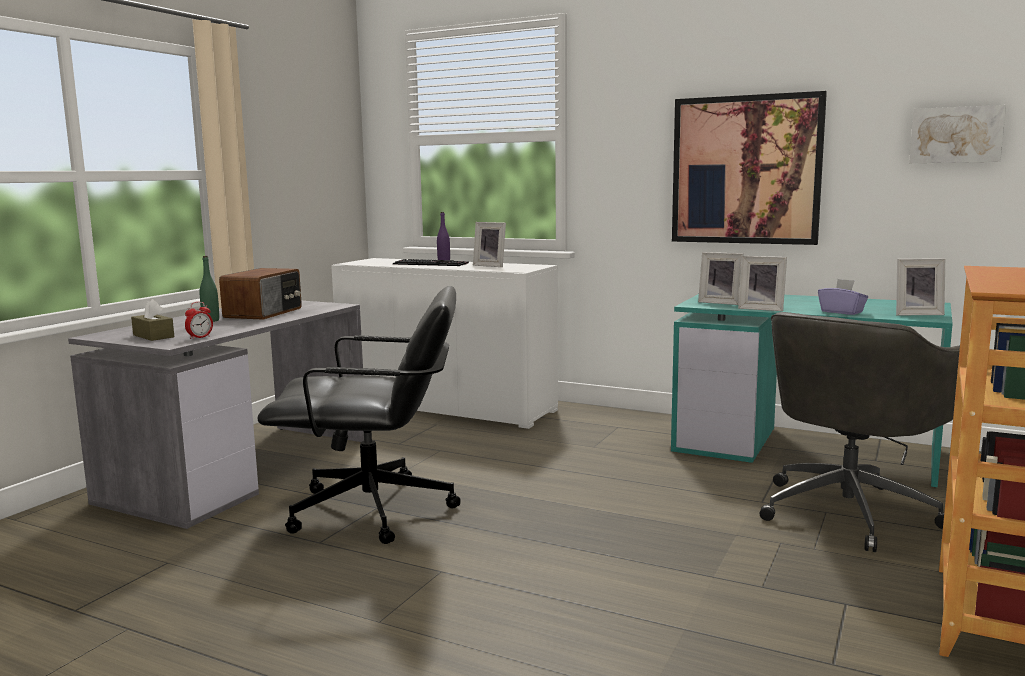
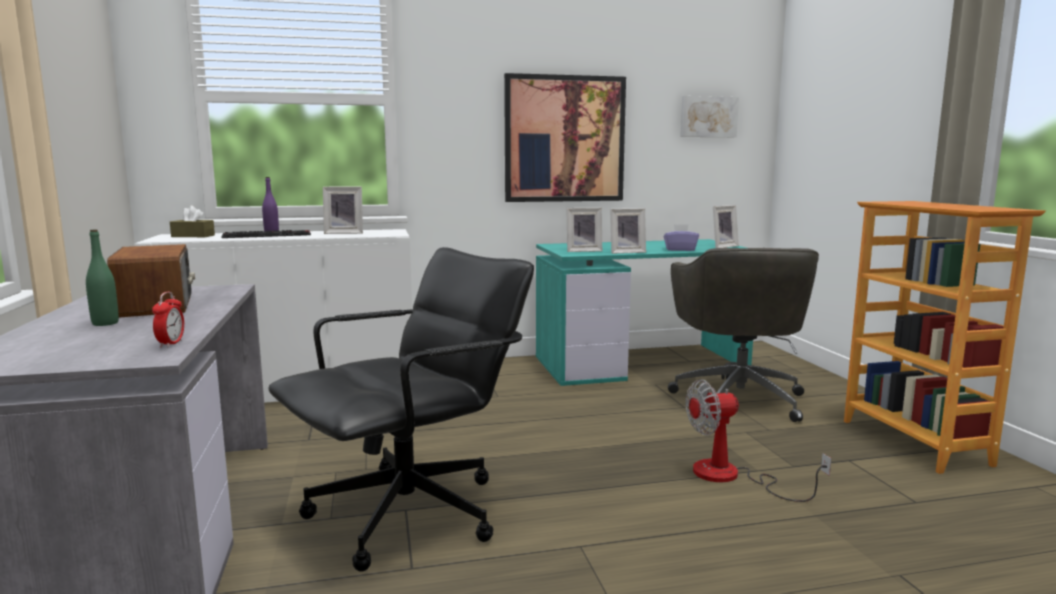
camera: 40 degrees left, 0 degrees up
brown tissue box [131,299,174,341] -> brown tissue box moved to [170,206,215,237]
none -> fan [686,380,831,502]

